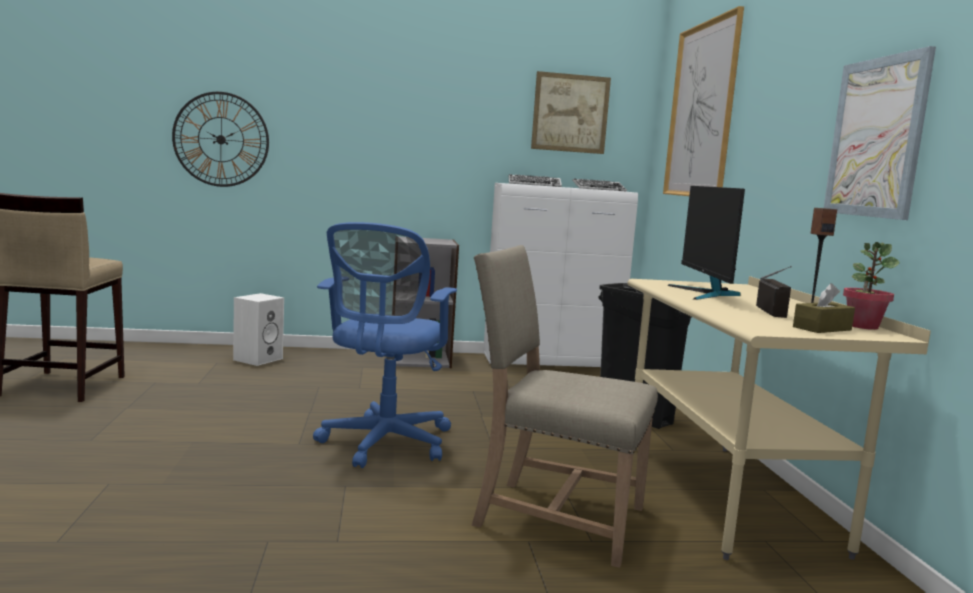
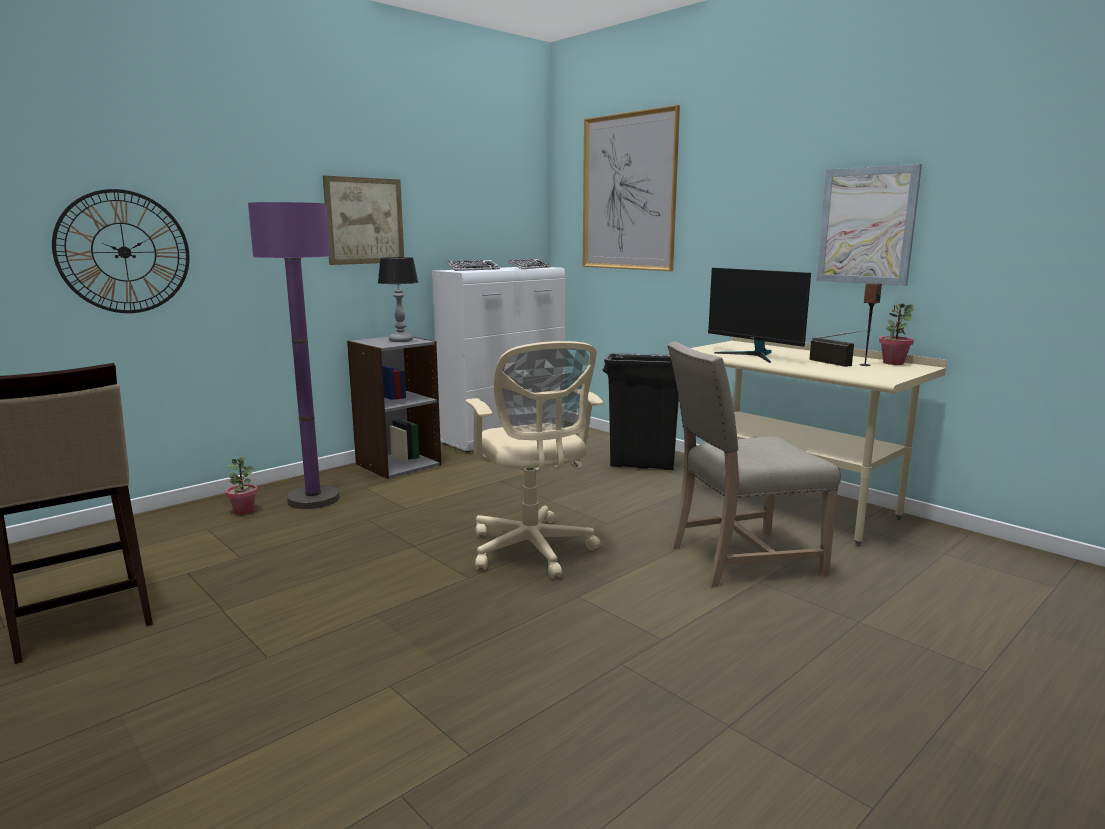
camera: 35 degrees left, 5 degrees up
white speaker [233,293,284,366] -> potted plant [226,457,258,515]
blue office chair [313,222,457,468] -> beige office chair [466,341,603,579]
picture [531,71,611,154] -> picture moved to [323,175,404,265]
brown tissue box [793,283,855,333] -> none
none -> purple floor lamp [248,202,340,509]
none -> table lamp [378,257,418,342]

